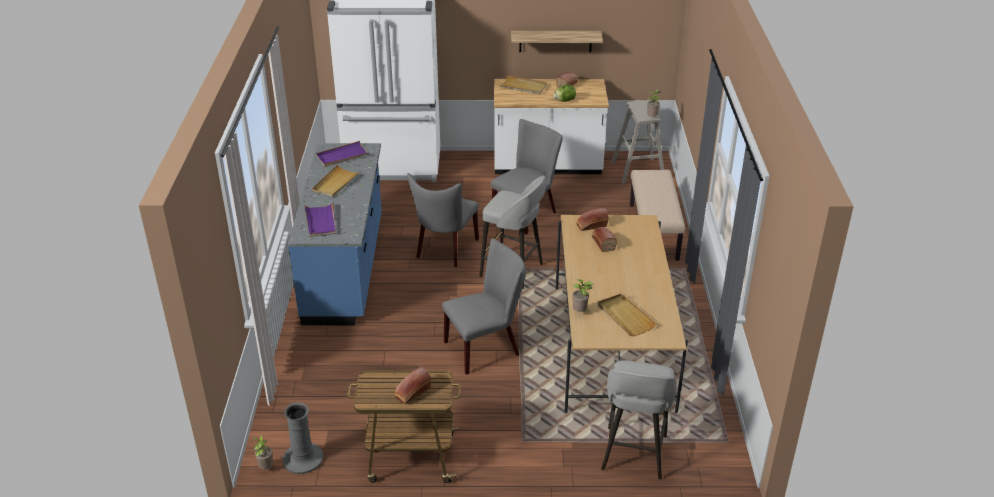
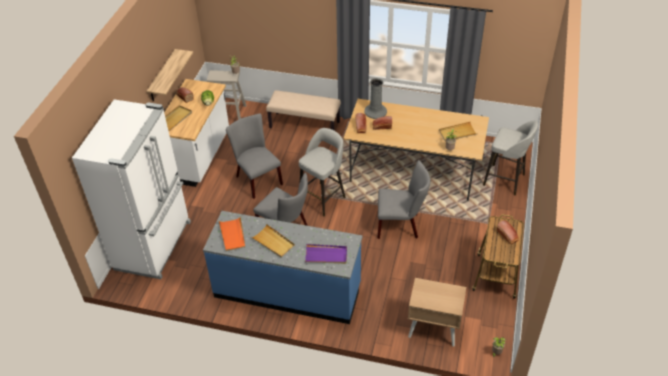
camera: 75 degrees left, 10 degrees up
grey vase [283,403,323,474] -> grey vase moved to [364,78,387,119]
purple tray [316,141,370,167] -> orange tray [219,216,245,251]
grey chair [442,238,526,375] -> grey chair turned 105 degrees clockwise [377,160,430,239]
none -> beige nightstand [408,278,466,347]

